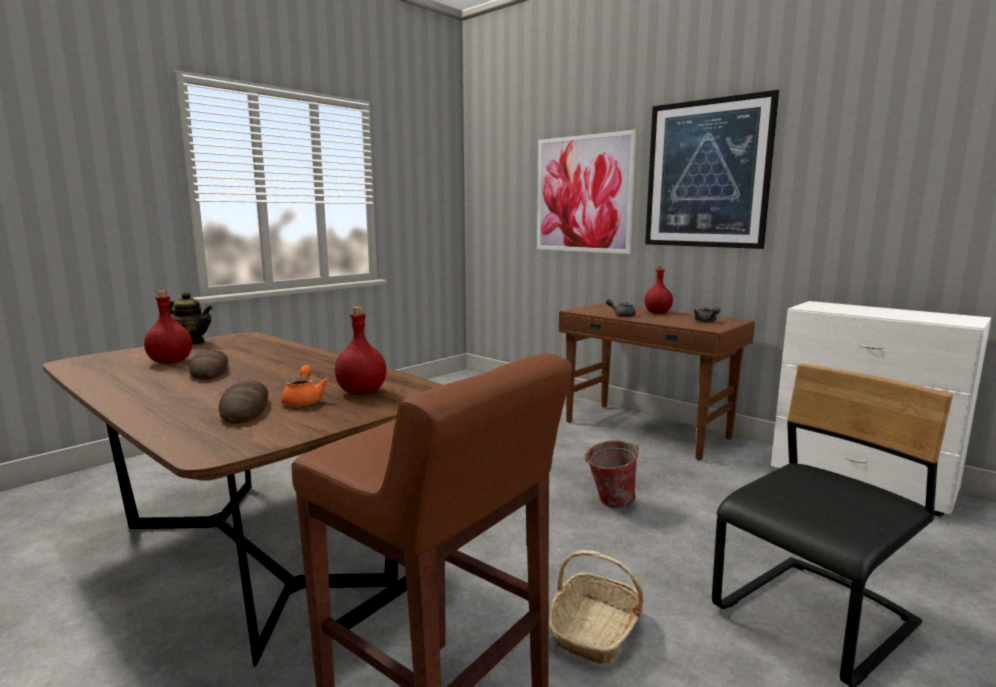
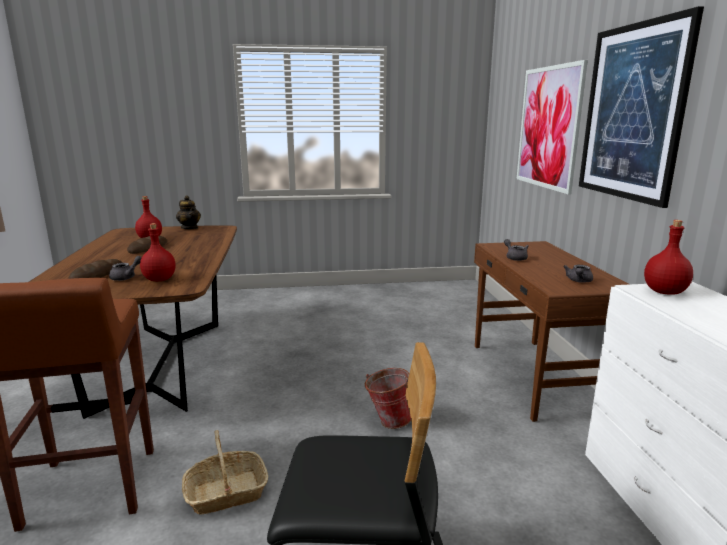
camera: 40 degrees right, 5 degrees up
orange teapot [281,365,329,407] -> grey teapot [109,256,142,281]
red bottle [644,266,673,314] -> red bottle moved to [644,220,693,295]

